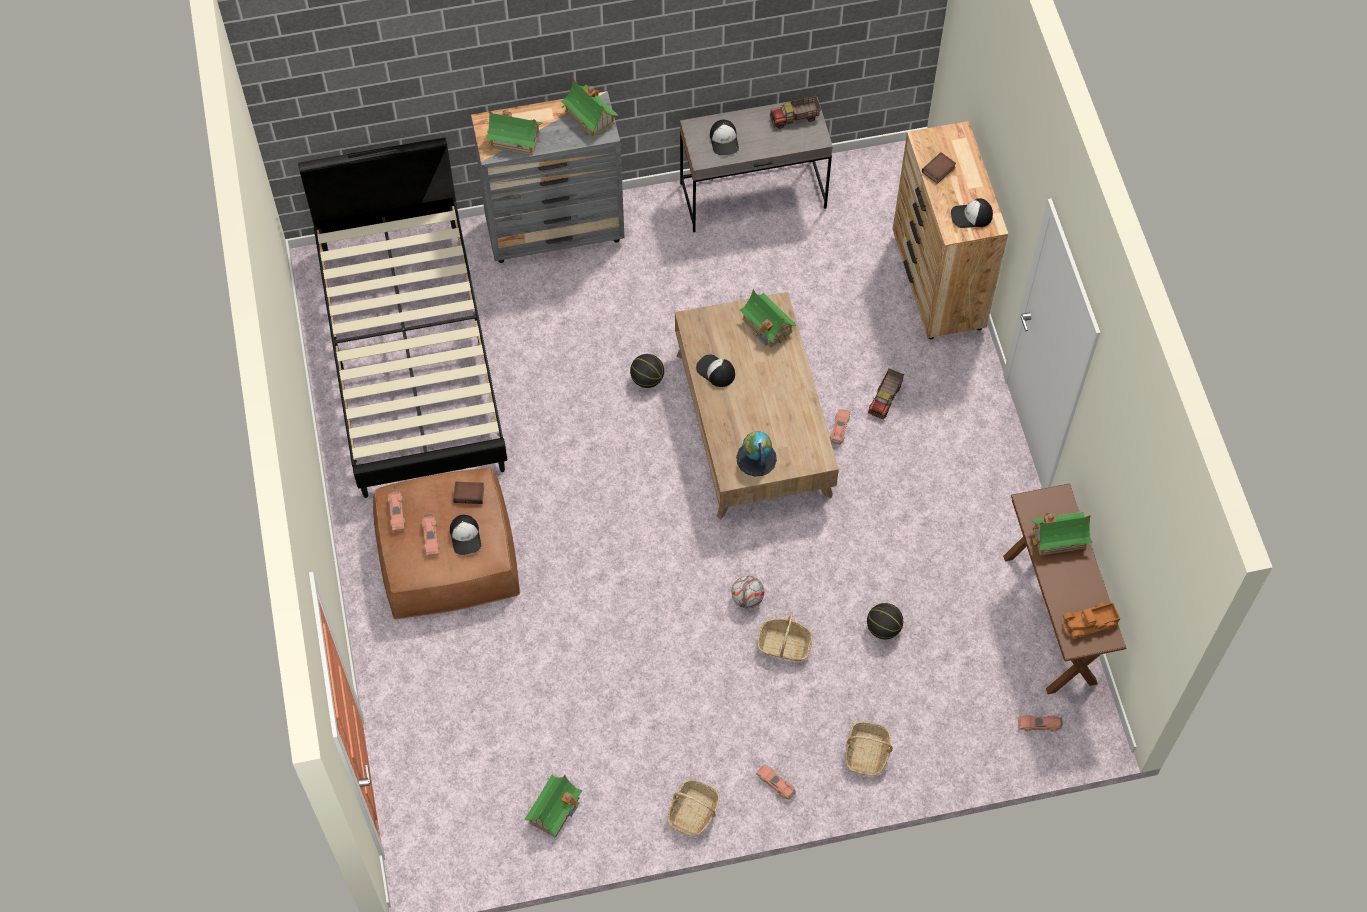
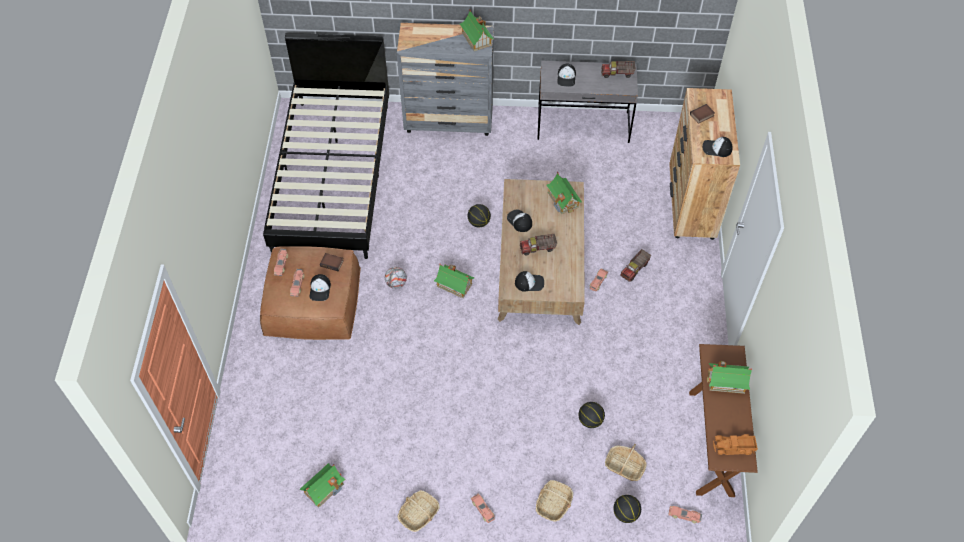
camera: 15 degrees right, 5 degrees down
toy house [485,110,543,155] -> toy house moved to [434,264,474,298]
football [731,576,764,609] -> football moved to [385,267,407,289]
globe [736,431,777,477] -> cap [515,271,544,292]
basket [757,612,812,661] -> basket moved to [605,444,647,481]
none -> toy truck [520,234,557,255]
none -> basketball [613,495,641,523]

